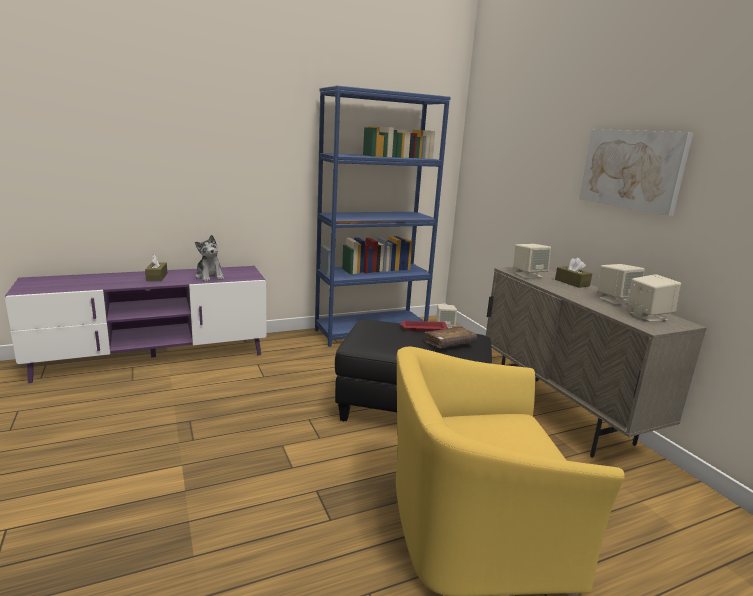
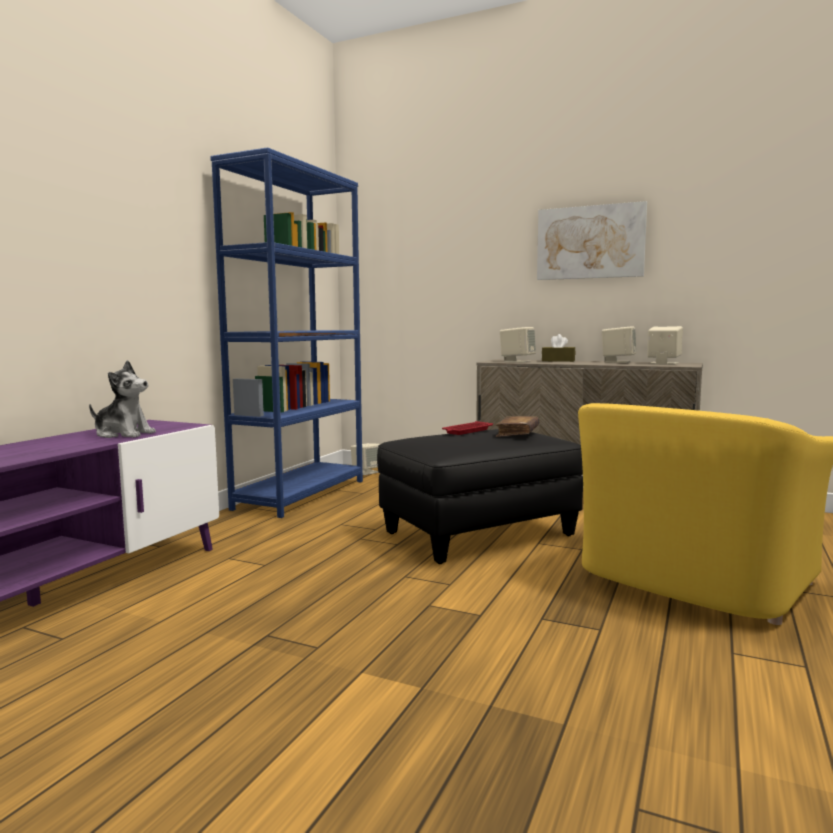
camera: 40 degrees left, 10 degrees down
brown tissue box [145,255,168,281] -> none

